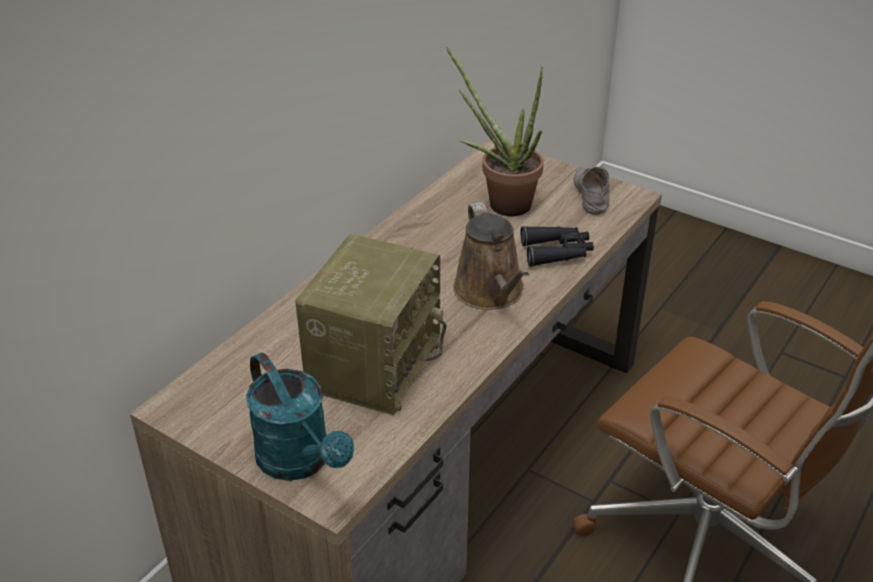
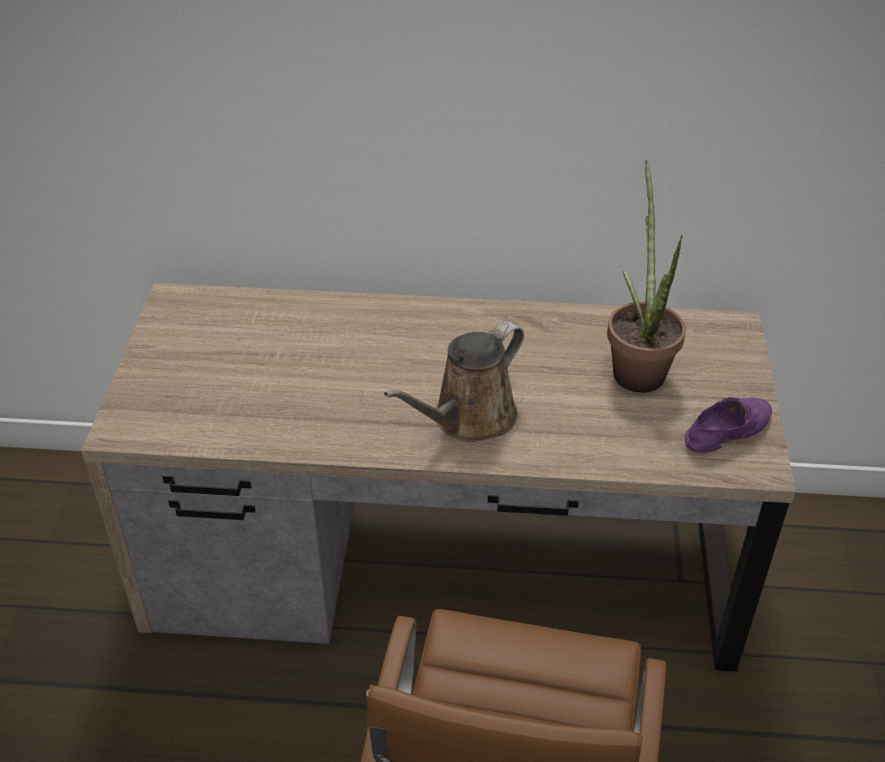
camera: 60 degrees right, 5 degrees up
turquoise watering can [246,353,354,481] -> none
radio [295,234,446,416] -> none
black binoculars [520,226,594,267] -> none
grey shoe [573,167,610,215] -> purple shoe [685,397,772,453]

